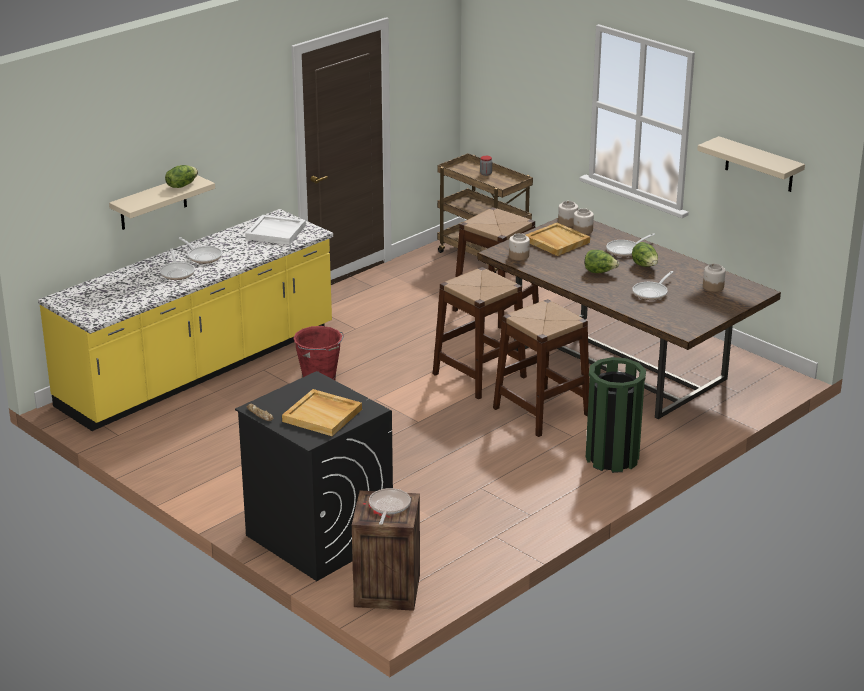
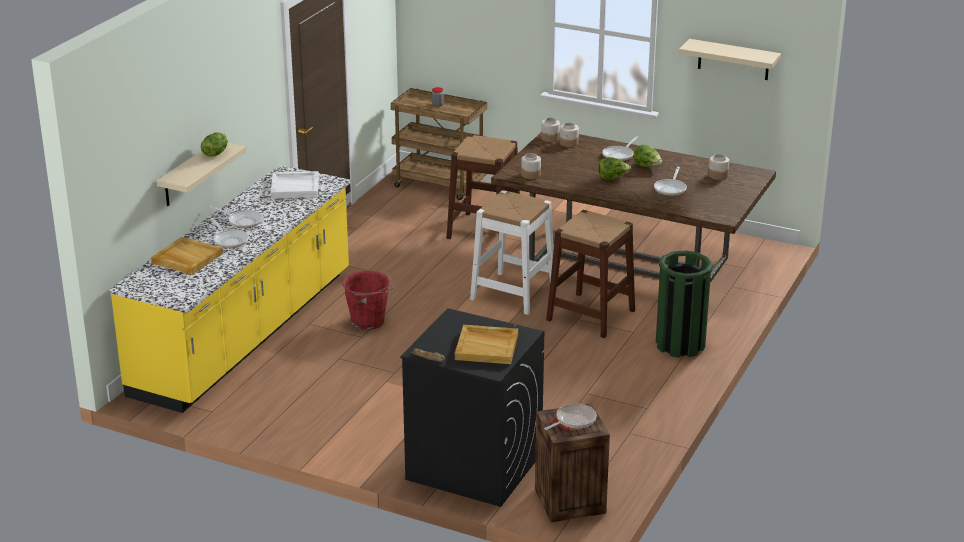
camera: 20 degrees left, 0 degrees up
frying pan [369,488,411,525] -> frying pan turned 60 degrees clockwise [544,404,597,430]
brown stool [432,267,527,399] -> white stool [470,190,554,315]
beige tray [526,223,590,256] -> beige tray moved to [151,237,223,275]

